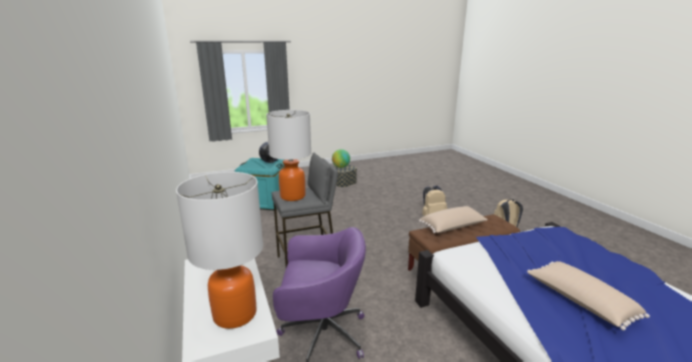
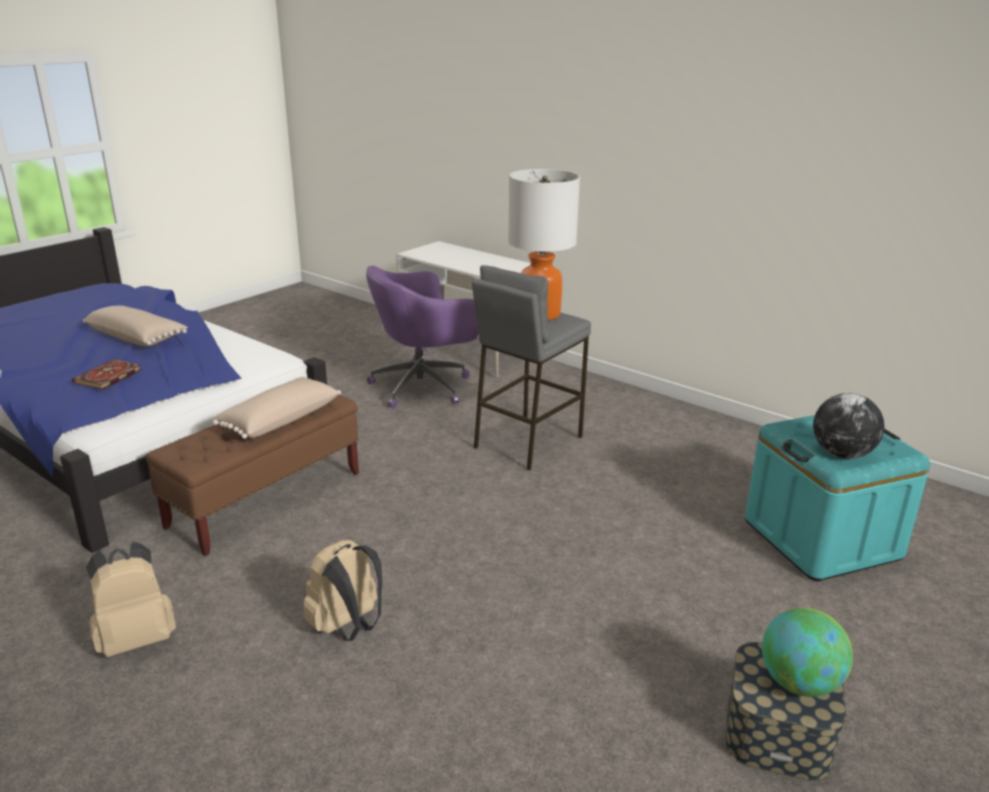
camera: 150 degrees right, 5 degrees up
table lamp [176,172,263,329] -> none
none -> book [72,359,142,390]

